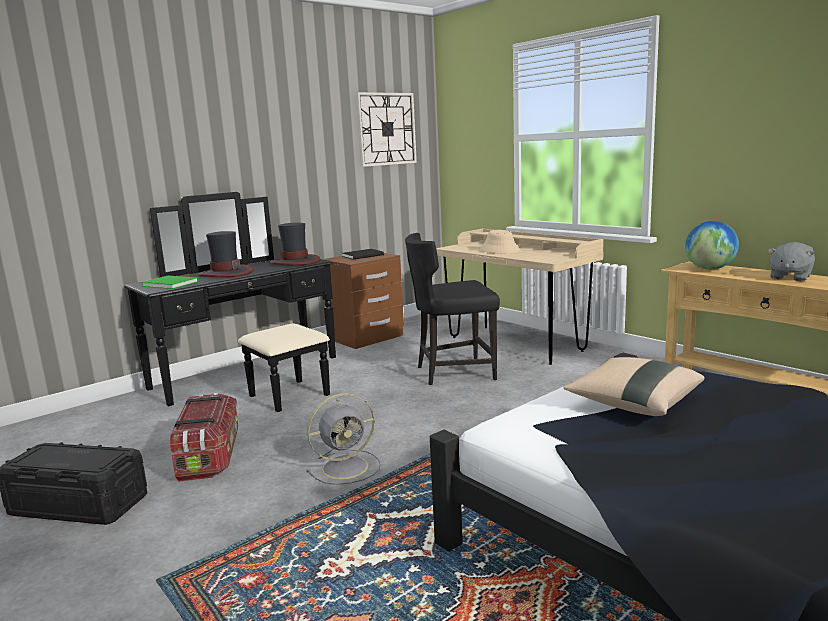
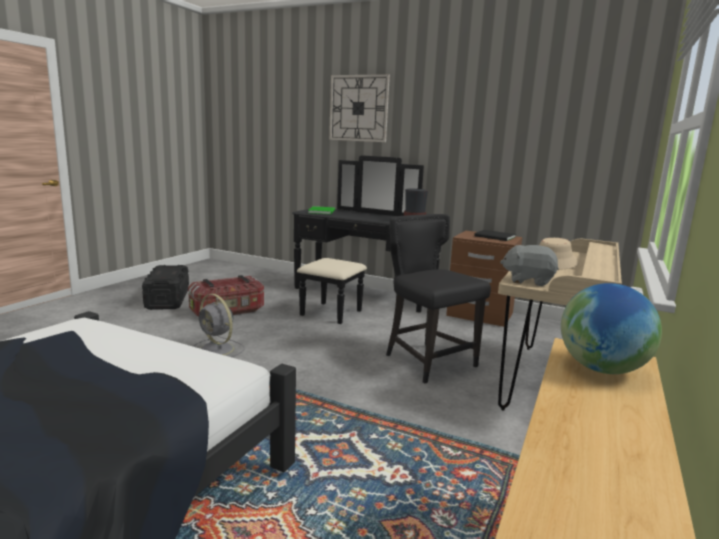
camera: 65 degrees right, 0 degrees up
hat [198,231,253,277] -> none
wall clock [356,92,417,167] -> wall clock moved to [329,74,390,142]
beige pillow [563,357,705,416] -> none
grey plush toy [768,242,815,281] -> grey plush toy moved to [500,245,559,286]

